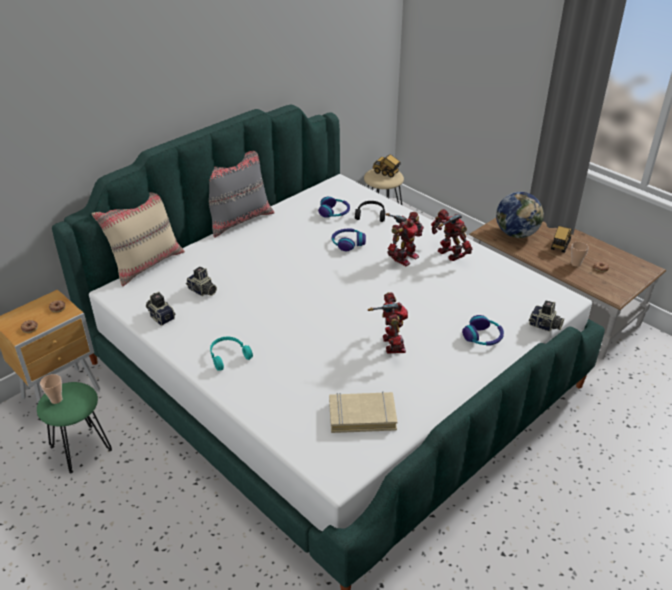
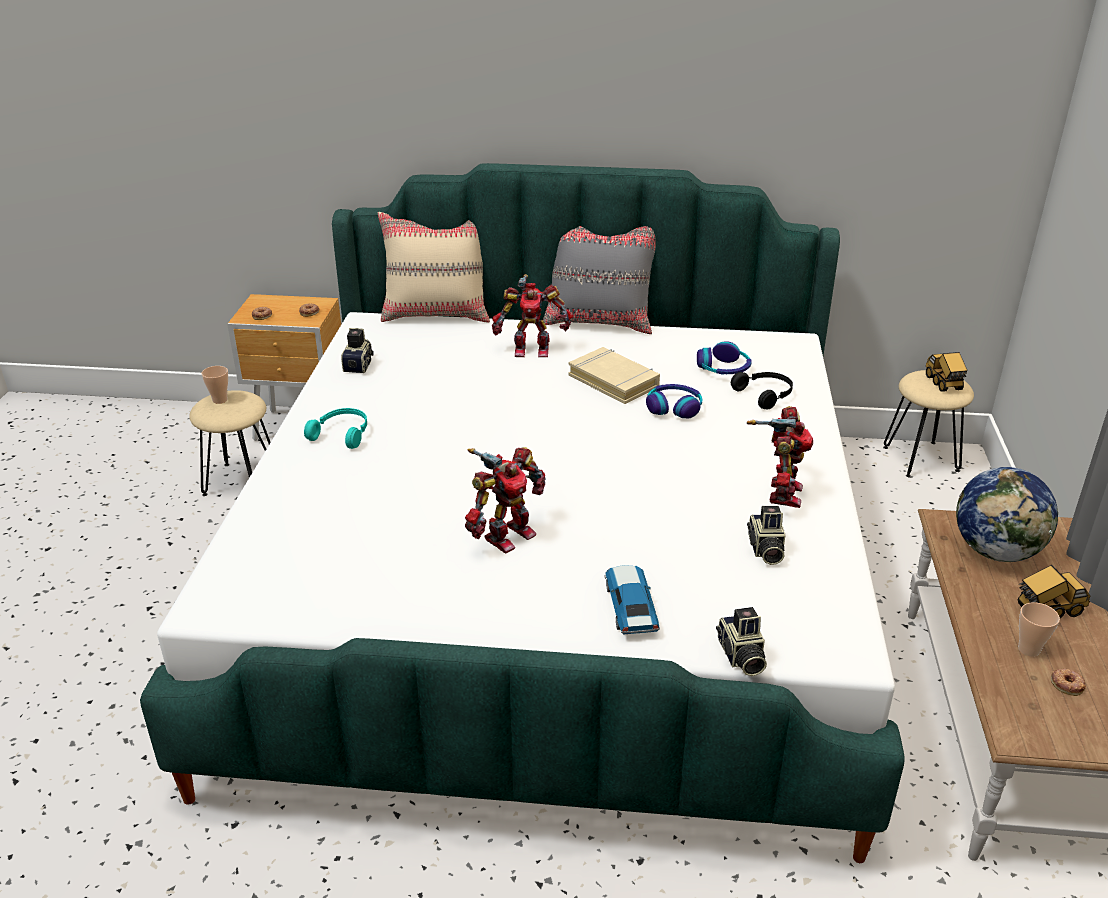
camera: 50 degrees right, 5 degrees down
green stool [37,382,112,473] -> beige stool [189,390,271,496]
camera [186,267,217,296] -> camera moved to [747,506,785,565]
beige book [329,391,397,433] -> beige book moved to [568,347,660,404]
toy robot [386,212,424,266] -> toy robot moved to [492,274,573,357]
headphones [462,315,504,346] -> toy car [605,565,660,634]

